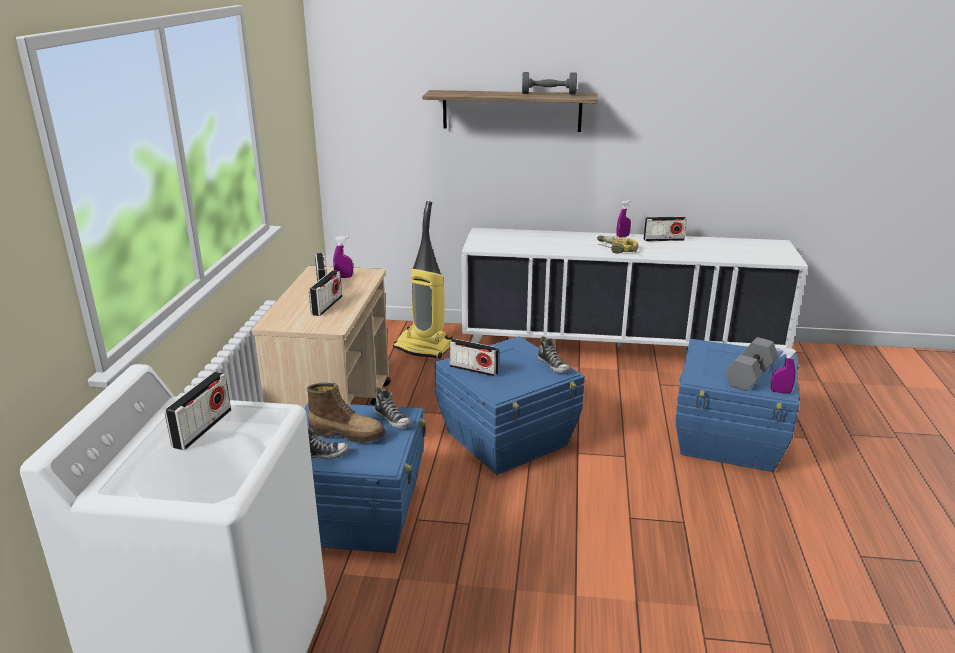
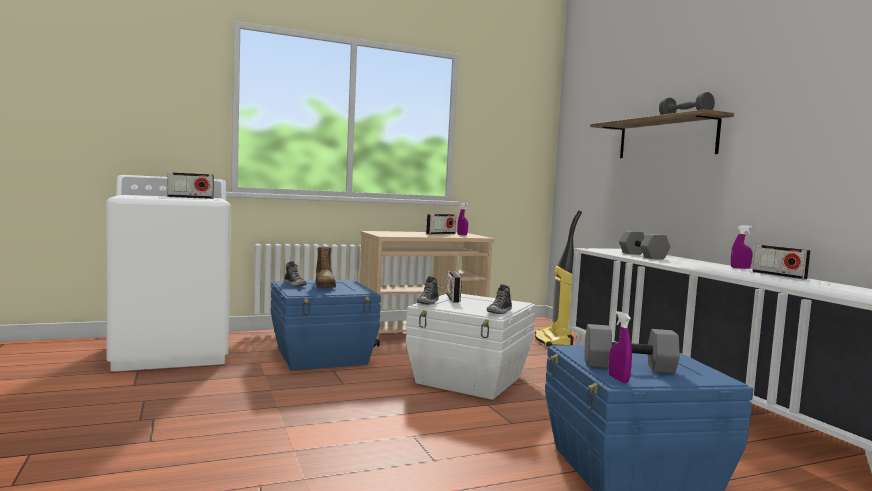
camera: 60 degrees right, 20 degrees down
radio [309,270,342,316] -> none
shoe [374,387,411,428] -> shoe moved to [417,276,439,305]
blue storage box [435,336,585,475] -> white storage box [406,294,536,400]
power drill [597,235,639,253] -> none
none -> grey dumbbell [619,231,670,260]

